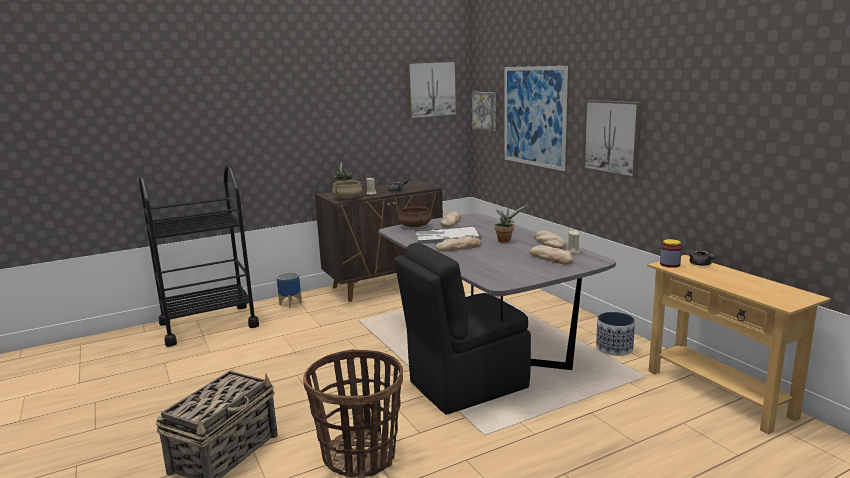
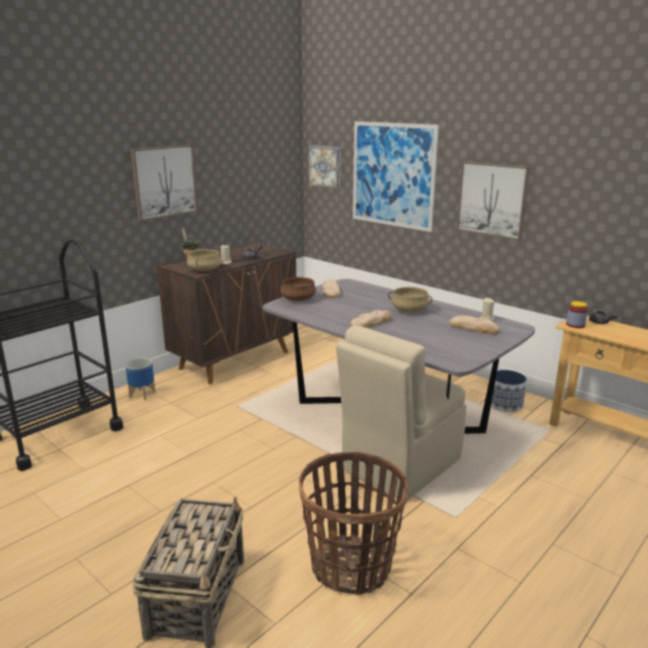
camera: 20 degrees left, 5 degrees up
black chair [394,243,531,415] -> beige chair [336,325,466,500]
picture [406,61,458,119] -> picture moved to [130,145,198,221]
tray [415,226,482,244] -> none
potted plant [495,205,527,243] -> beige cooking pot [388,287,432,312]
bread [534,230,566,249] -> none

